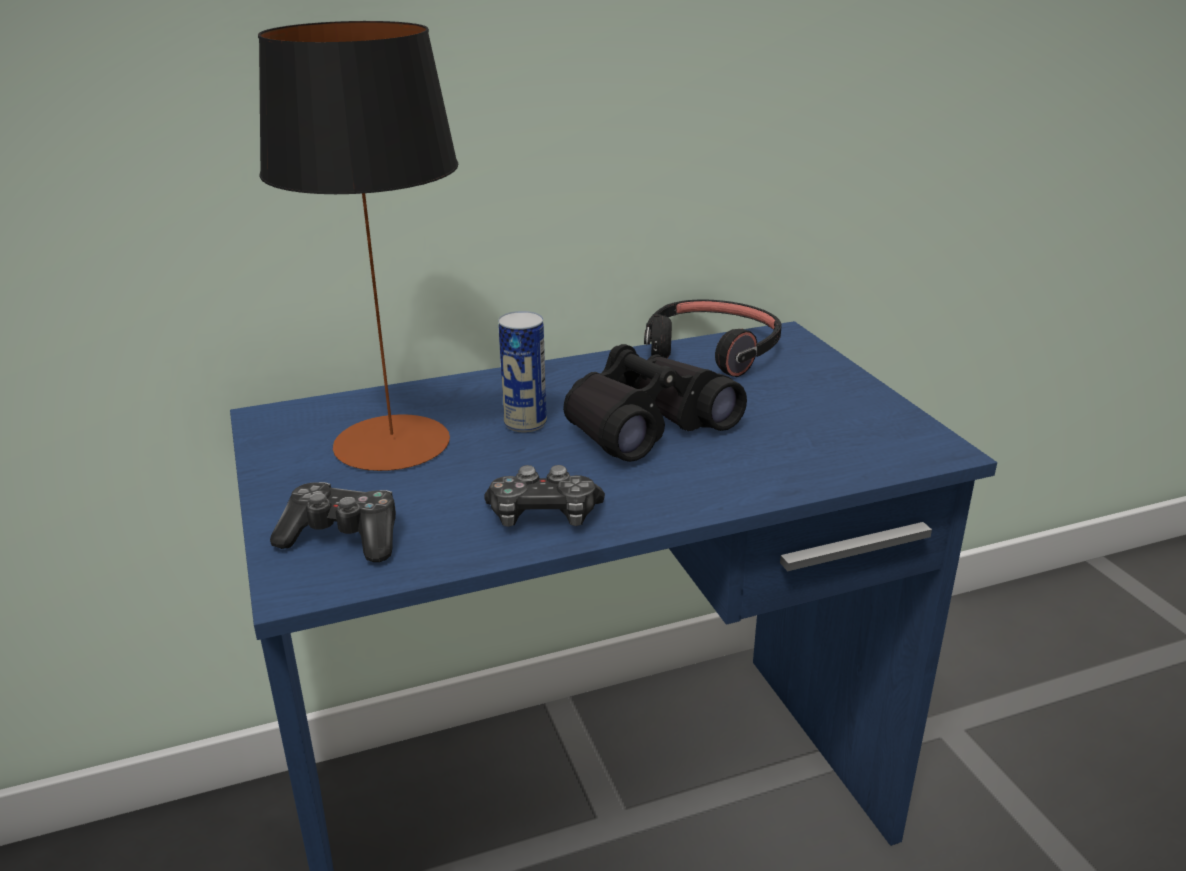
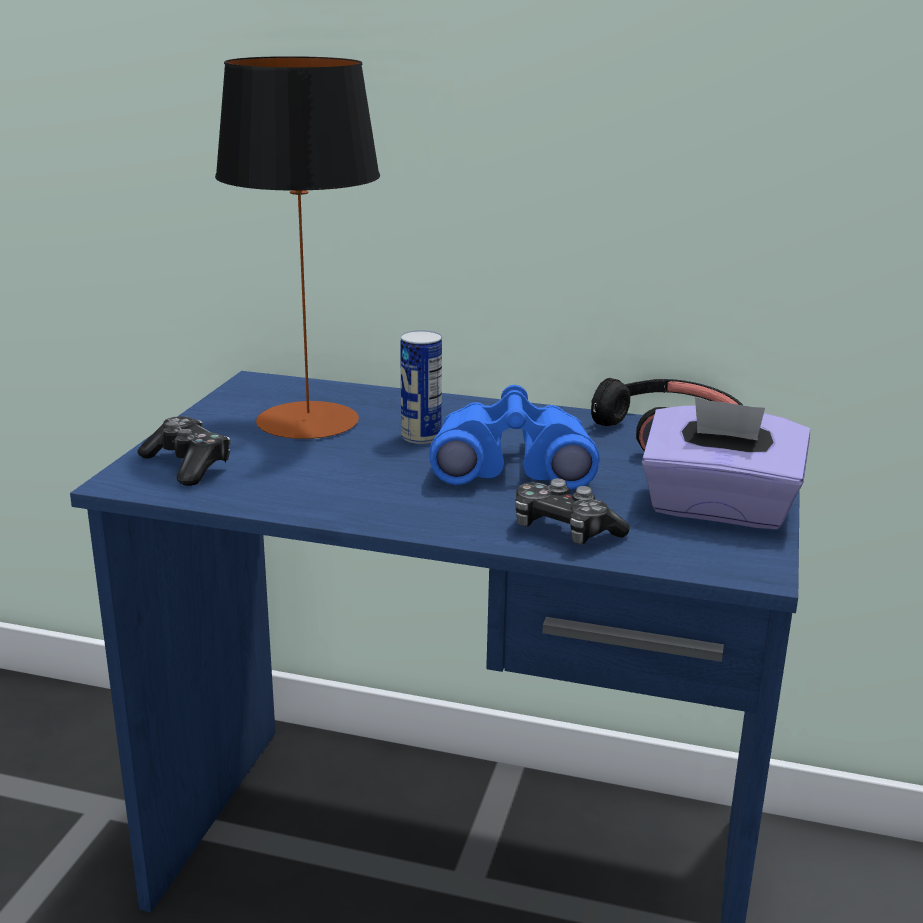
camera: 35 degrees right, 5 degrees down
game controller [485,465,605,527] -> game controller moved to [515,478,630,545]
black binoculars [563,344,747,462] -> blue binoculars [429,385,600,489]
none -> purple tissue box [642,397,810,530]

